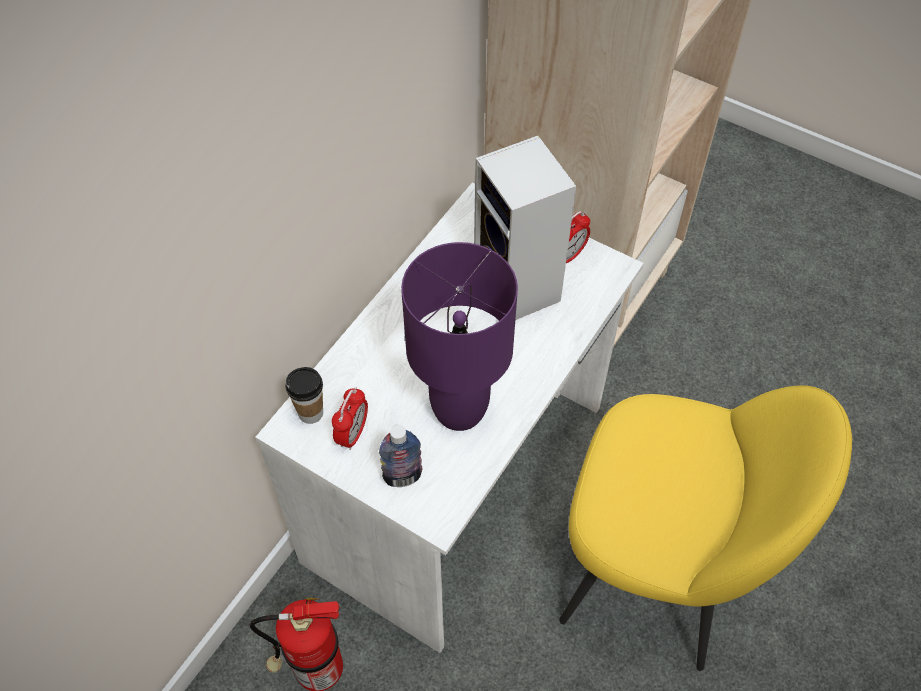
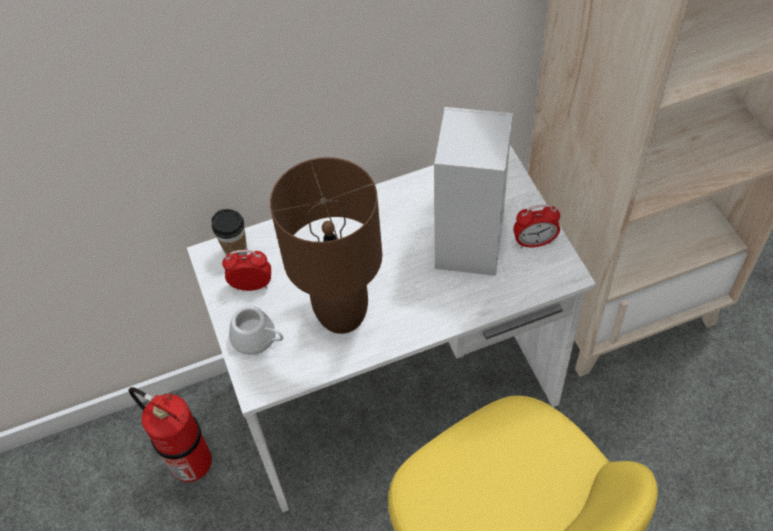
camera: 40 degrees right, 0 degrees up
alarm clock [332,387,368,450] -> alarm clock turned 150 degrees counterclockwise [222,250,271,291]
bottle [379,425,422,487] -> white mug [229,306,283,355]
purple table lamp [401,242,518,431] -> brown table lamp [270,157,382,334]

